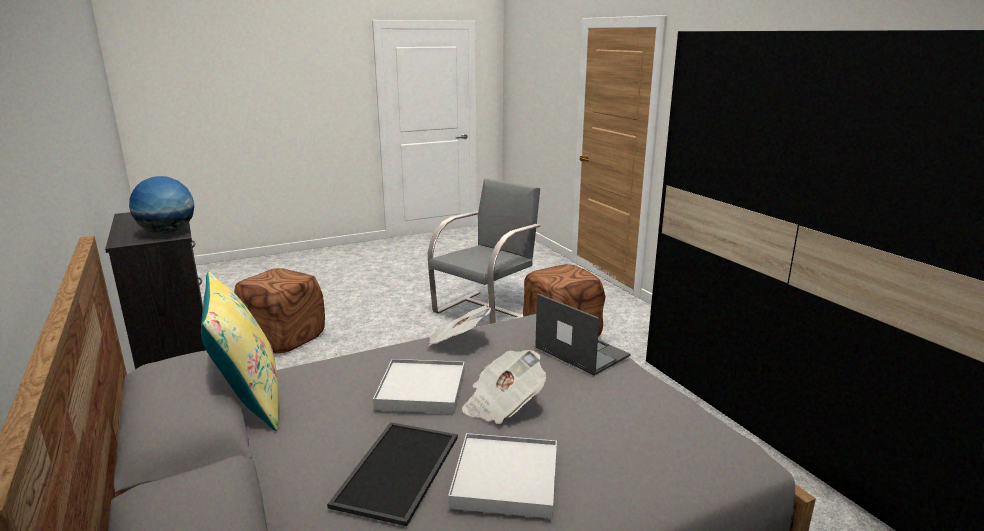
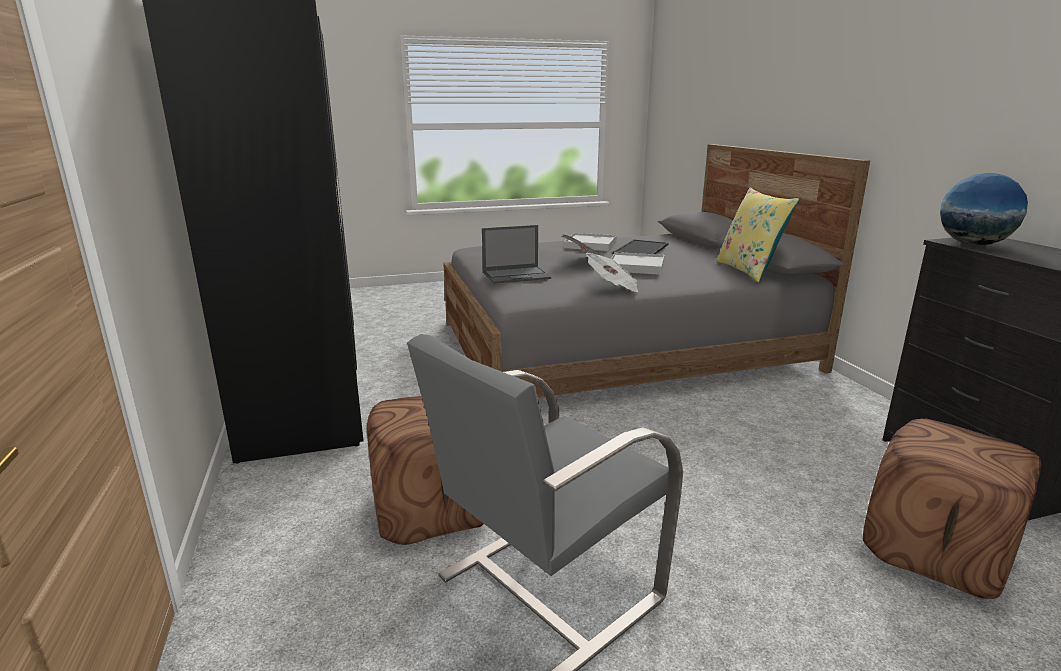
camera: 170 degrees left, 0 degrees up
laptop [535,294,630,375] -> laptop turned 75 degrees counterclockwise [482,225,551,284]

